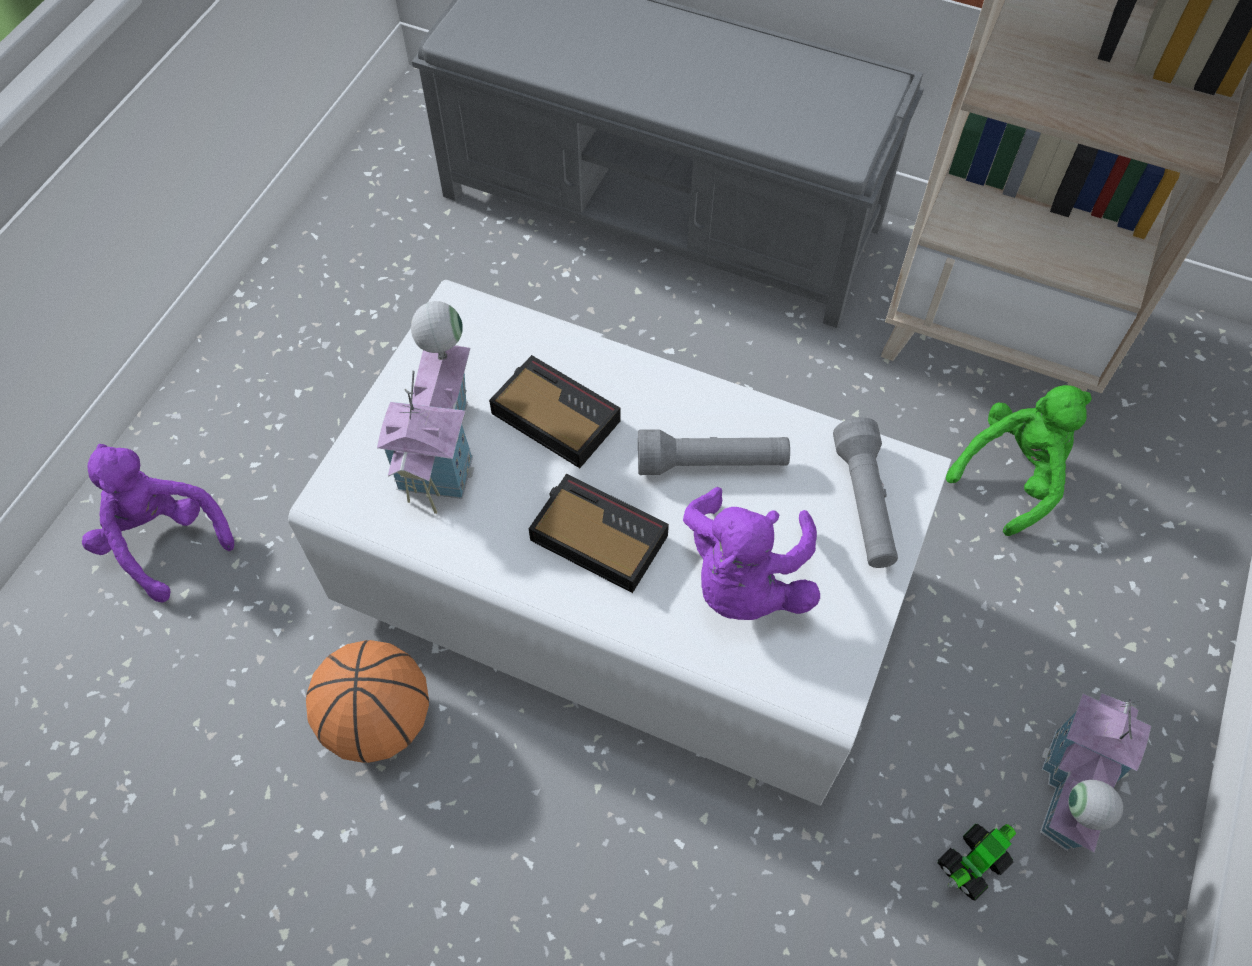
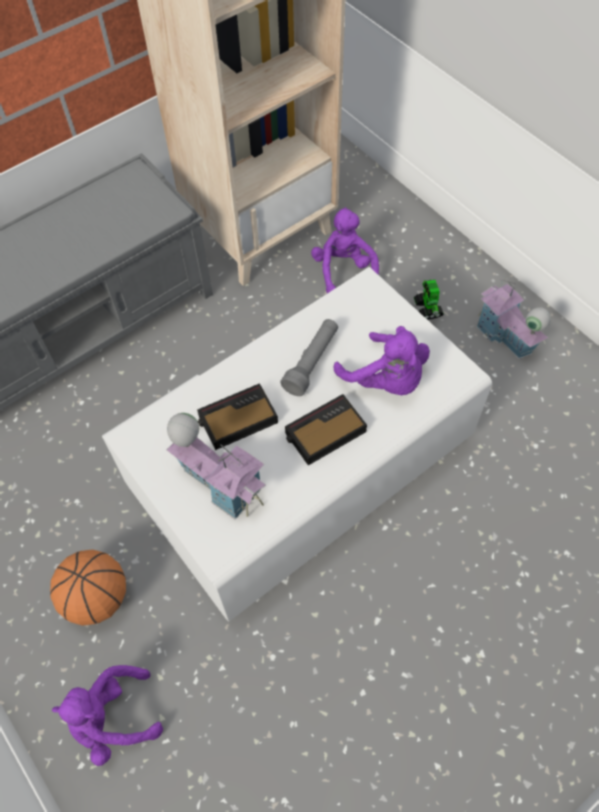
camera: 60 degrees left, 0 degrees up
basketball [306,640,429,763] -> basketball moved to [50,550,126,626]
grey flashlight [833,417,898,568] -> none
toy robot [937,824,1016,900] -> toy robot moved to [414,280,444,320]
green plush toy [946,385,1092,536] -> purple plush toy [311,207,379,293]

